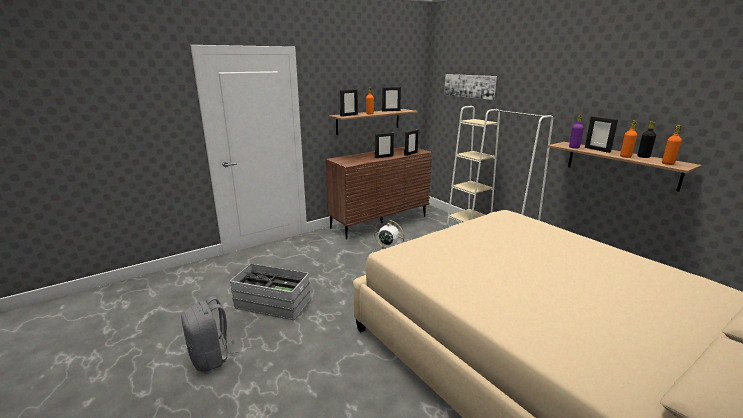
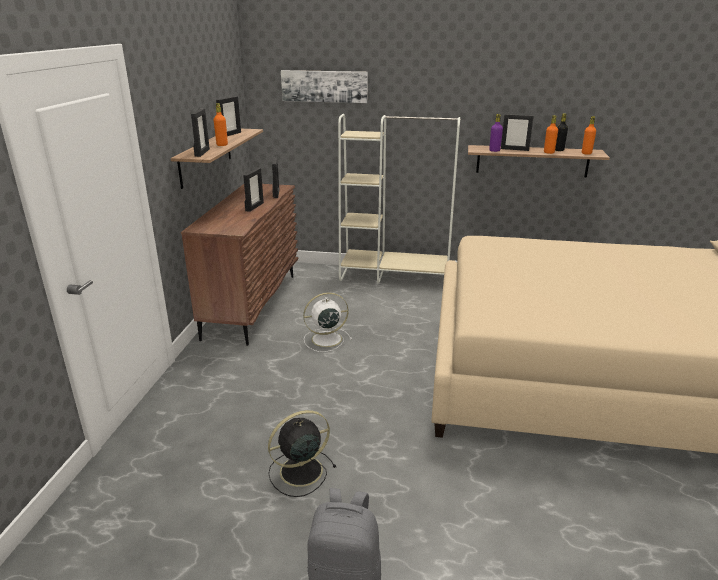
camera: 45 degrees left, 5 degrees up
grey storage box [230,264,311,320] -> black fan [268,410,336,497]

